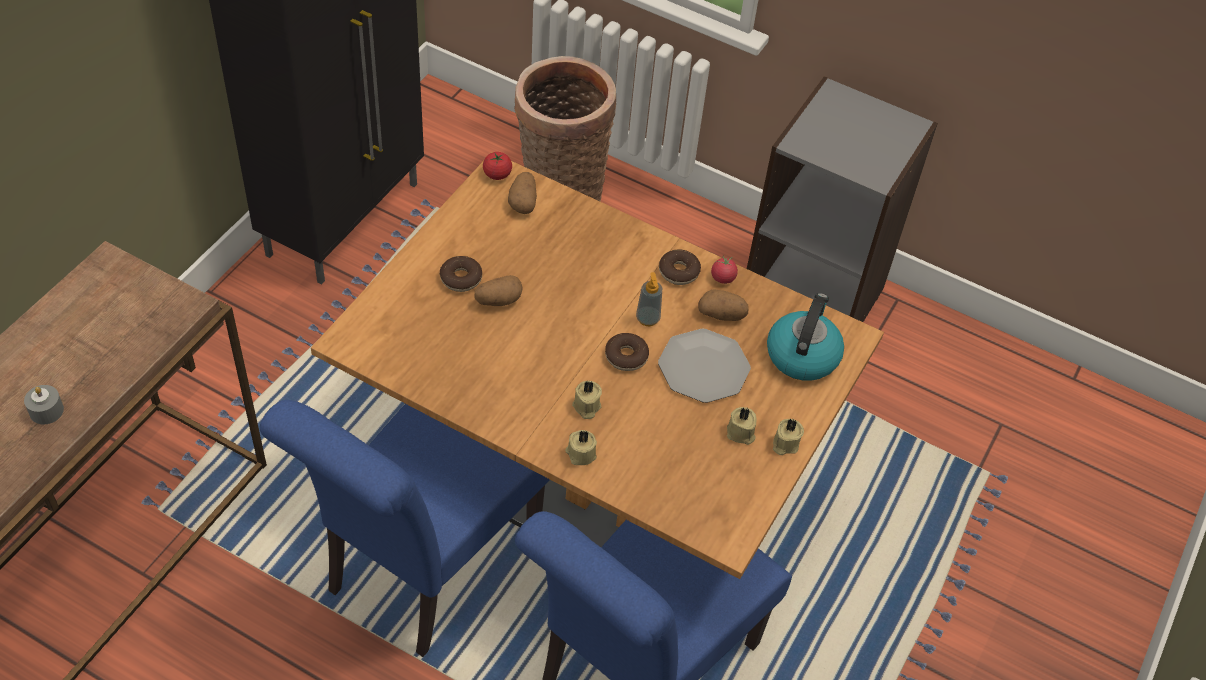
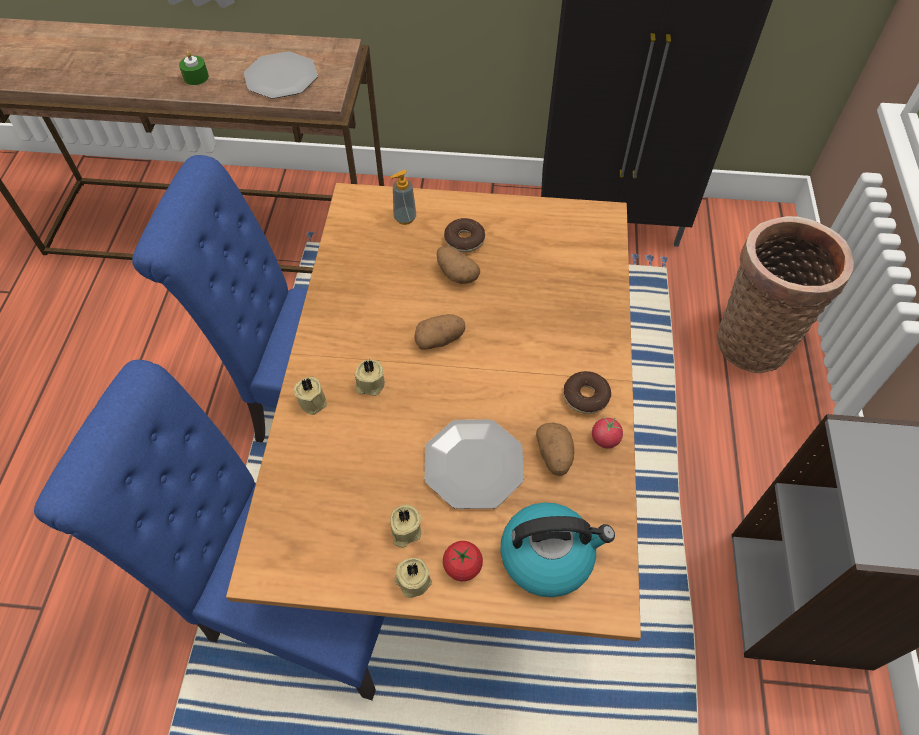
camera: 70 degrees right, 5 degrees up
grey candle [24,385,64,425] -> green candle [179,51,209,85]
tomato [483,152,512,180] -> tomato moved to [443,541,483,581]
potato [508,172,537,214] -> potato moved to [414,314,465,350]
donut [605,333,649,371] -> none
soap dispenser [636,272,662,326] -> soap dispenser moved to [390,170,416,225]
none -> plate [244,52,318,99]

